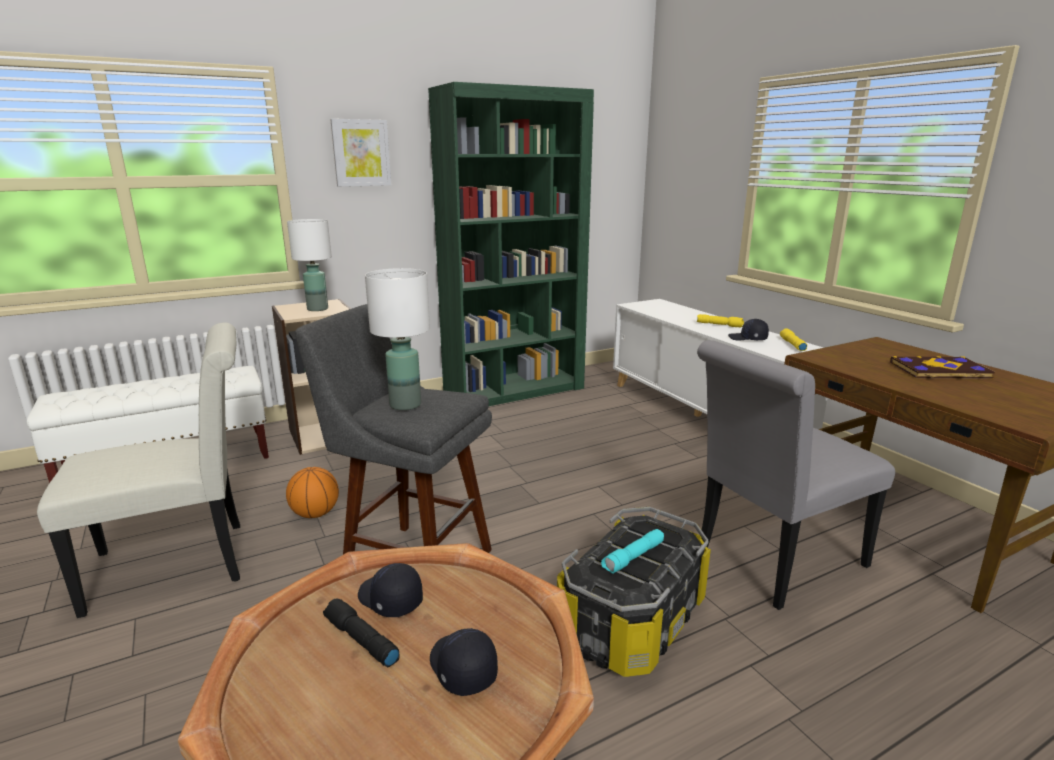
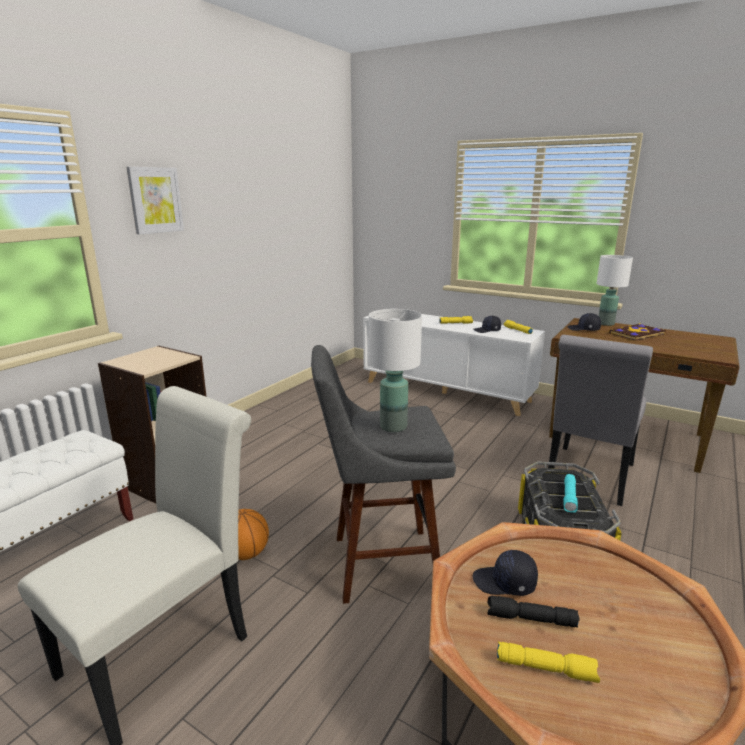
camera: 30 degrees left, 0 degrees up
white table lamp [287,219,332,311] -> white table lamp moved to [596,255,633,326]
green bookcase [428,82,594,406] -> none
black cap [430,628,498,696] -> black cap moved to [567,313,601,331]
none -> yellow flashlight [497,642,600,683]

